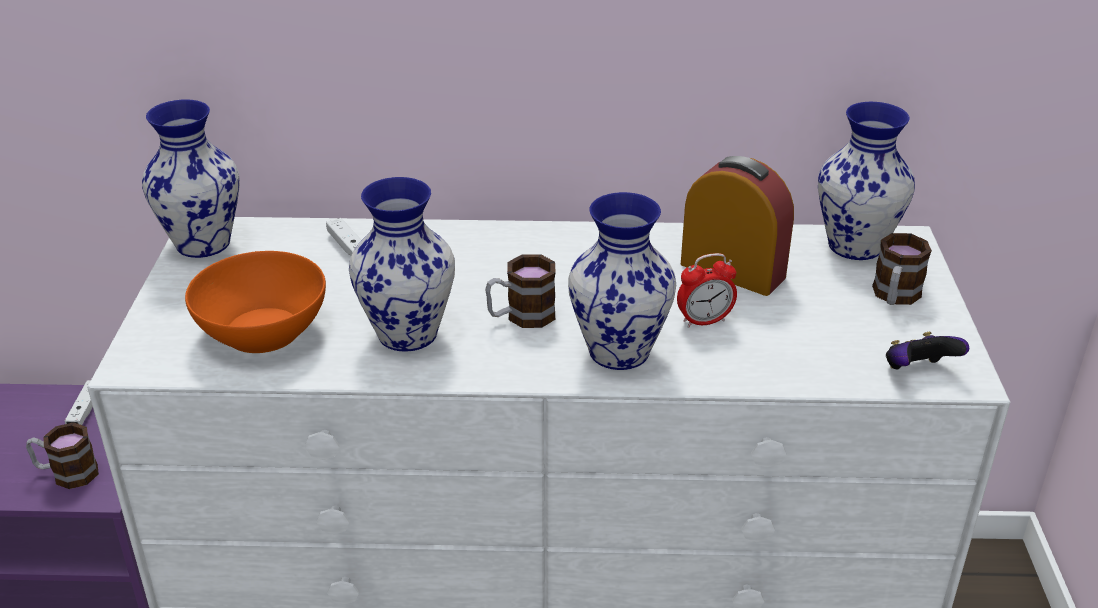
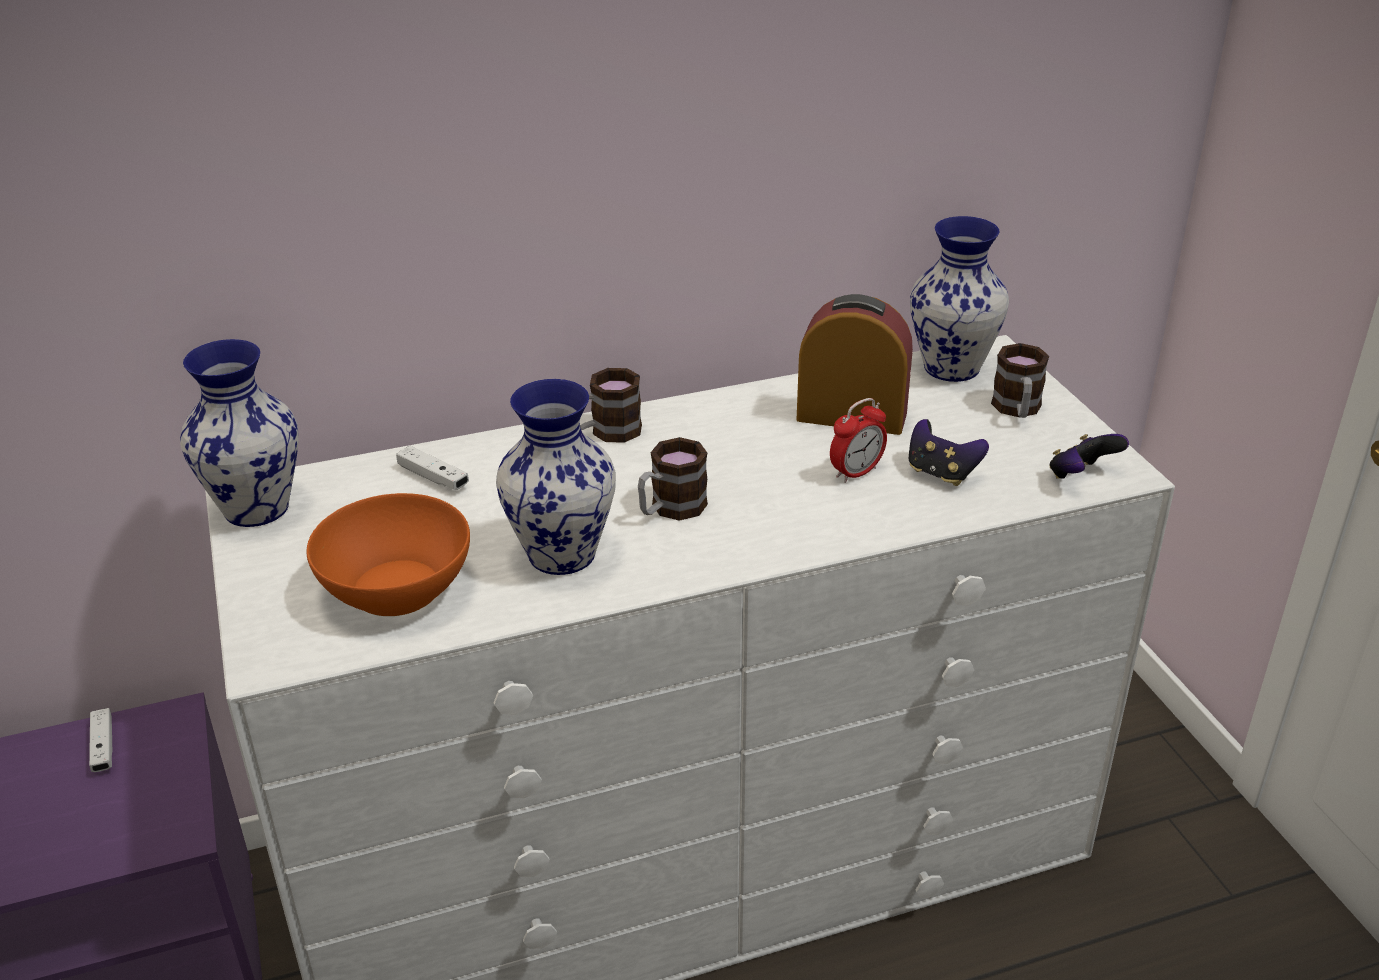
camera: 20 degrees left, 0 degrees up
mug [26,422,99,489] -> mug moved to [580,368,642,443]
vase [568,192,676,370] -> none
none -> game controller [909,419,989,486]

